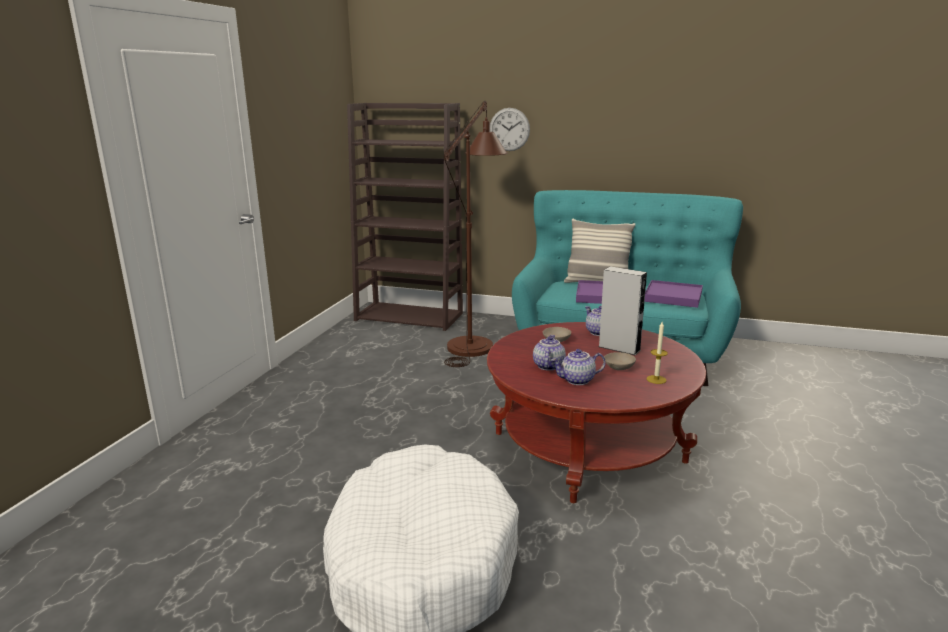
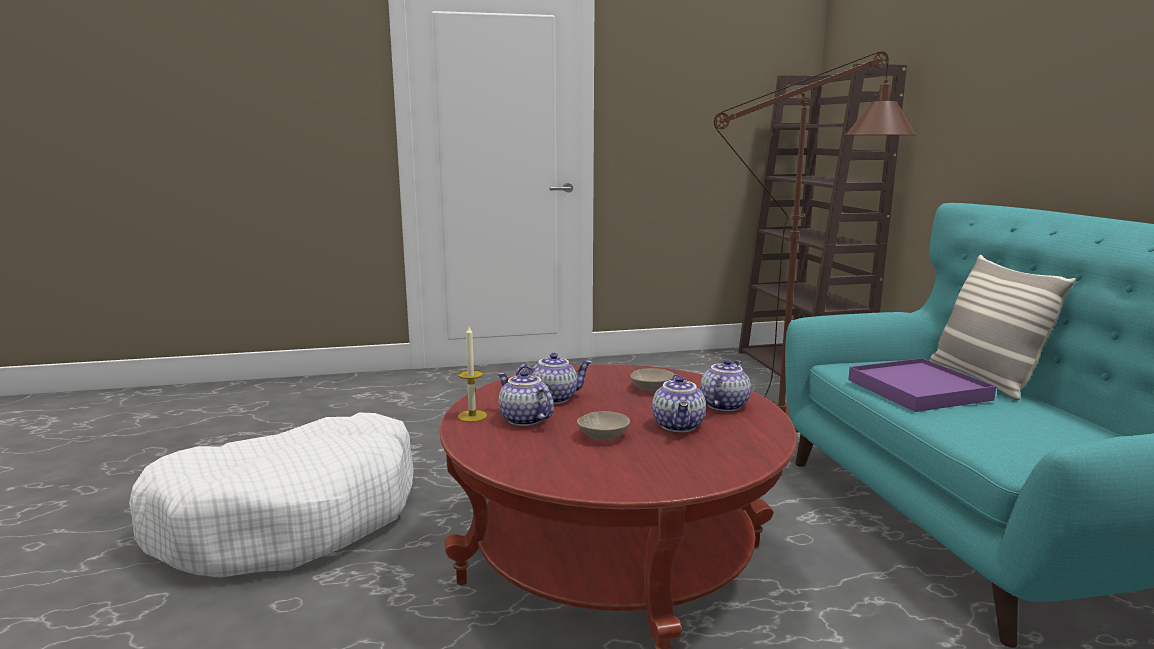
camera: 60 degrees right, 5 degrees down
wall clock [490,108,530,151] -> none
grey speaker [599,266,647,355] -> teapot [652,374,706,432]
purple tray [644,280,703,308] -> none
candle [647,322,668,384] -> candle moved to [458,326,487,422]

